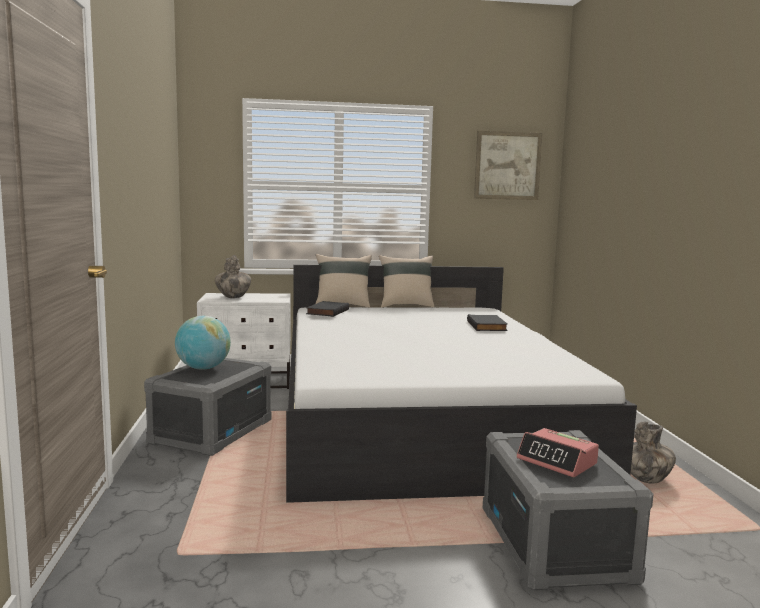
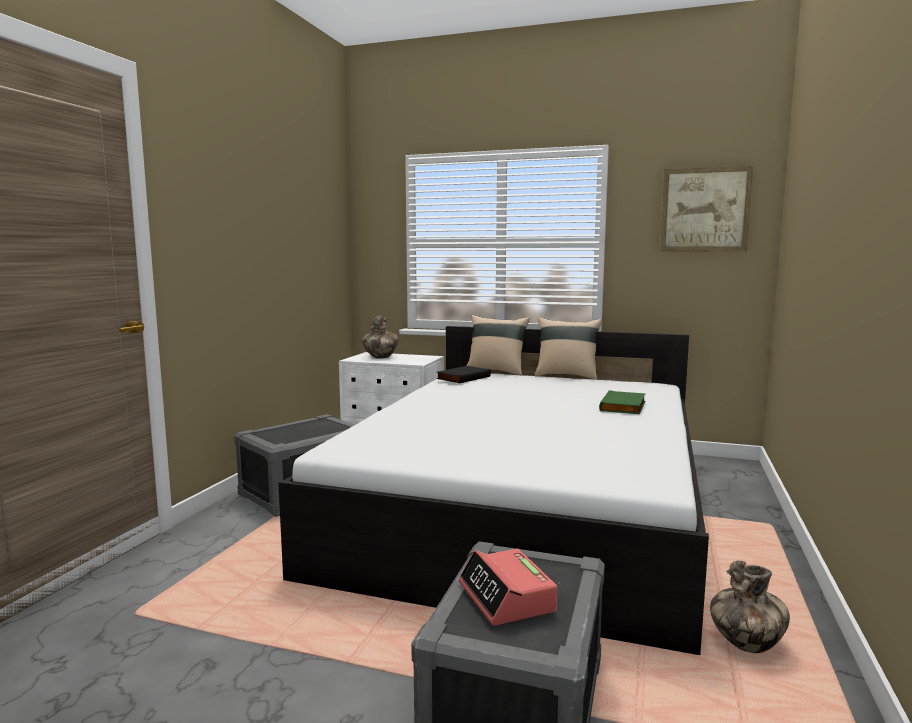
camera: 25 degrees right, 0 degrees up
globe [175,316,231,370] -> none
black book [467,314,508,331] -> green book [599,390,646,414]

